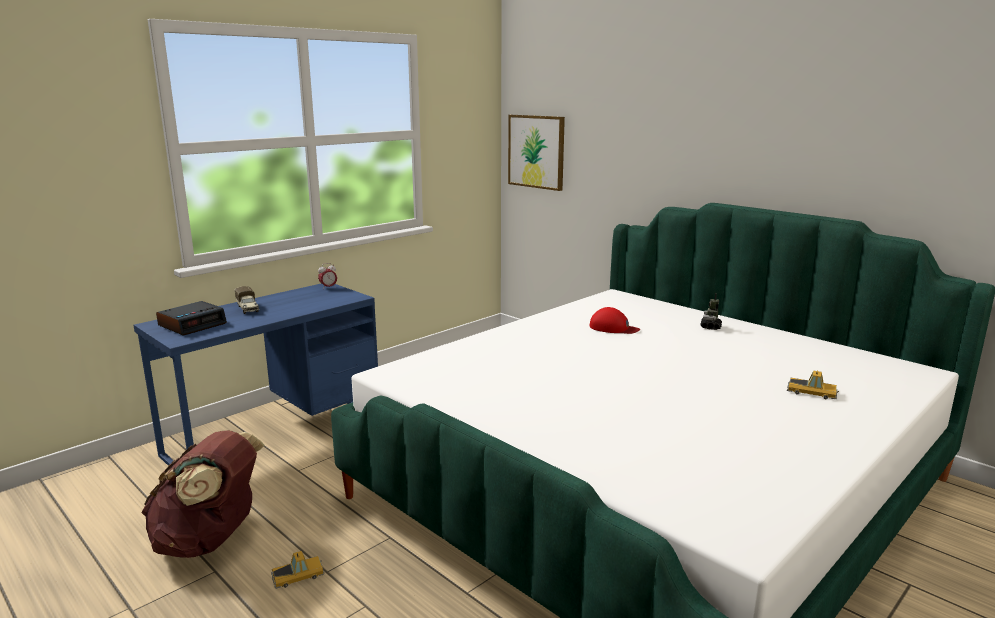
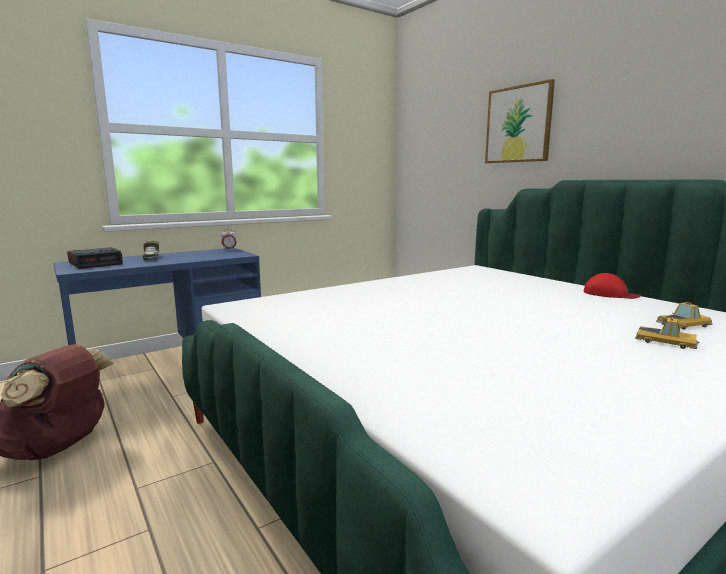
camera: 10 degrees right, 5 degrees down
toy car [271,551,325,589] -> toy car moved to [656,302,713,330]
picture [508,115,565,191] -> picture moved to [485,79,555,163]
red cap [589,307,640,334] -> red cap moved to [584,273,641,299]
toy robot [700,293,722,330] -> none

